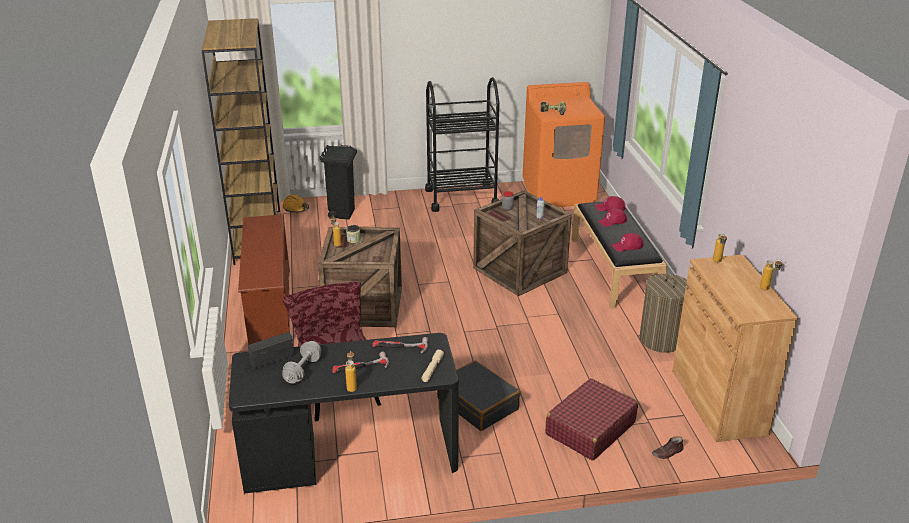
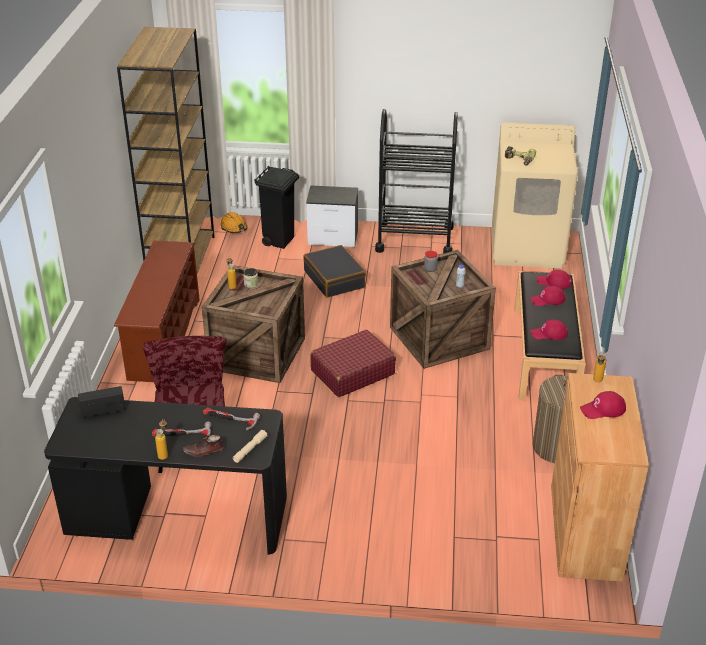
camera: 15 degrees right, 5 degrees up
grey dumbbell [282,341,321,384] -> none
black suitcase [437,360,521,431] -> black suitcase moved to [303,245,366,298]
orange washing machine [523,82,605,207] -> beige washing machine [492,123,578,268]
red suitcase [545,378,638,460] -> red suitcase moved to [310,330,396,397]
brown shoe [652,436,683,459] -> brown shoe moved to [183,435,224,457]
bottle [760,259,783,290] -> none
none -> nightstand [306,185,358,247]
none -> red cap [580,391,626,419]

